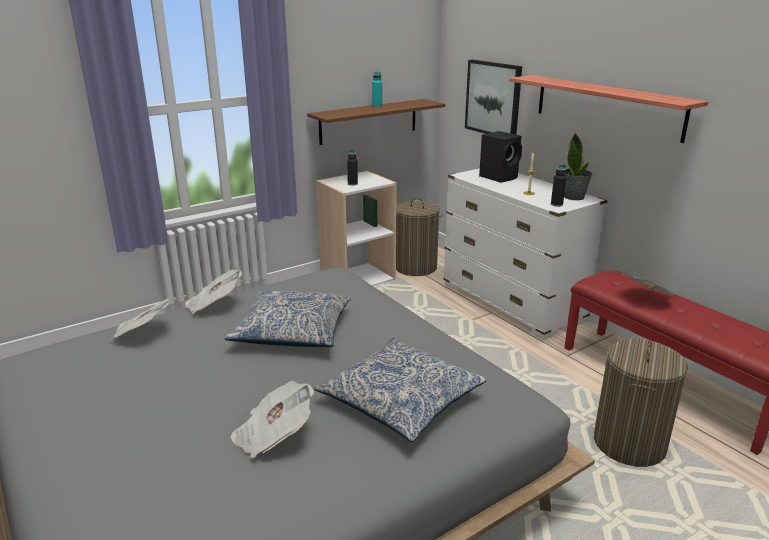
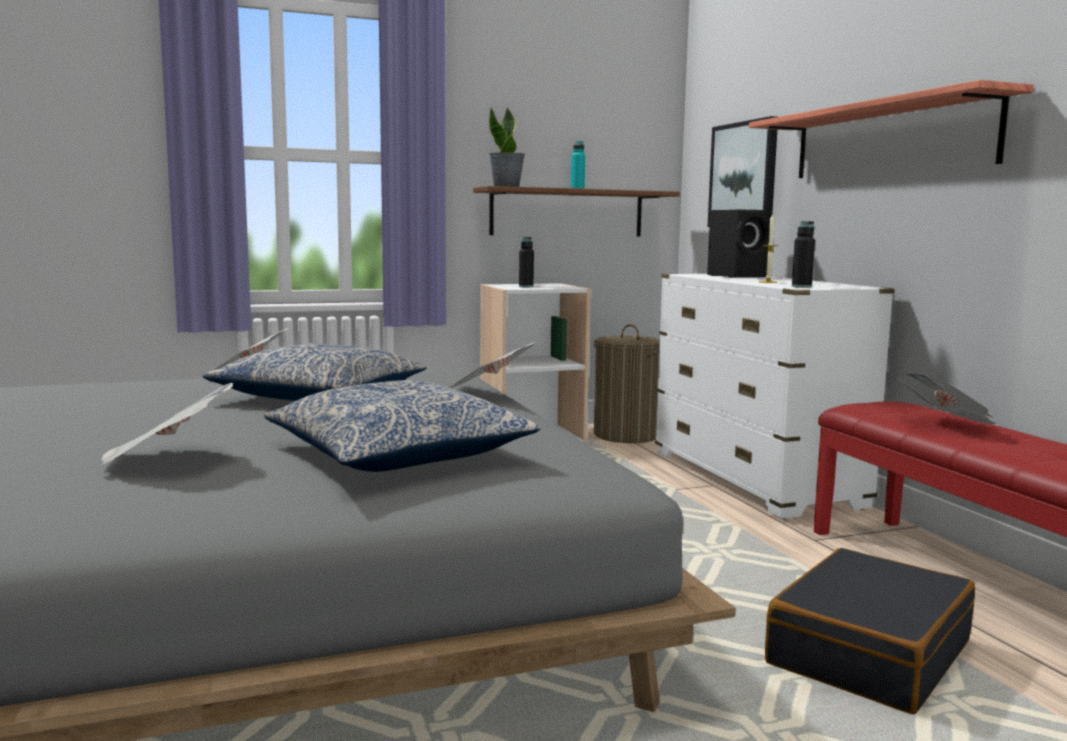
camera: 15 degrees right, 15 degrees down
newspaper [111,297,170,340] -> newspaper moved to [449,341,536,388]
potted plant [564,133,592,200] -> potted plant moved to [489,107,525,187]
laundry basket [594,339,688,467] -> black suitcase [765,548,975,714]

